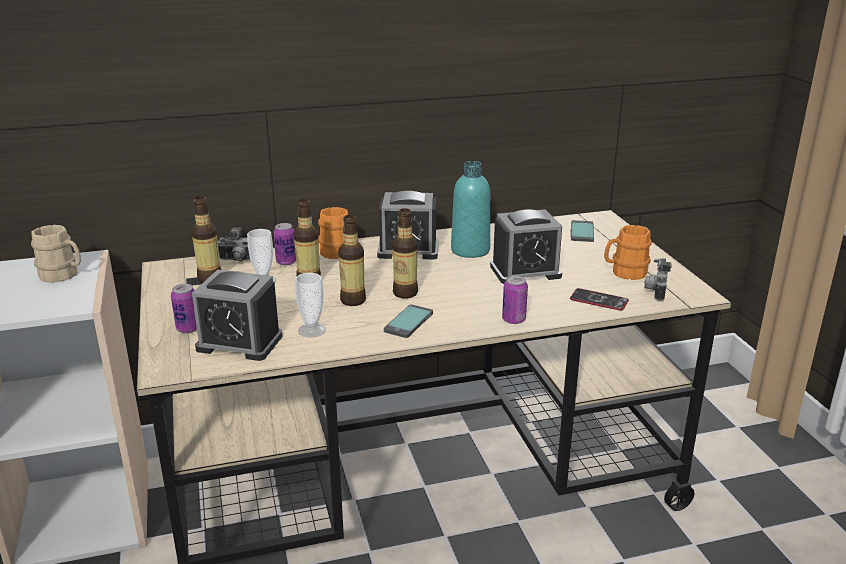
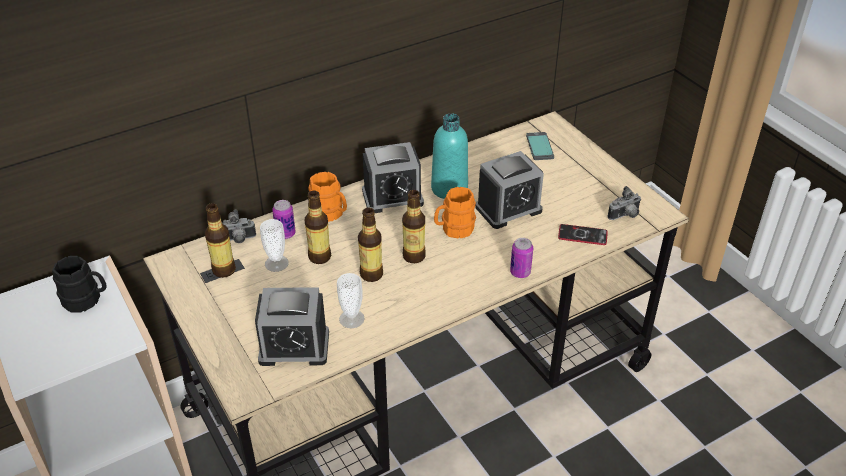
camera: 15 degrees left, 15 degrees up
beige mug [31,225,81,283] -> black mug [52,256,107,313]
can [171,284,197,333] -> none
phone [384,305,433,338] -> none
orange mug [604,225,652,280] -> orange mug moved to [434,187,476,238]
camera [644,258,672,301] -> camera turned 120 degrees counterclockwise [608,186,641,220]

